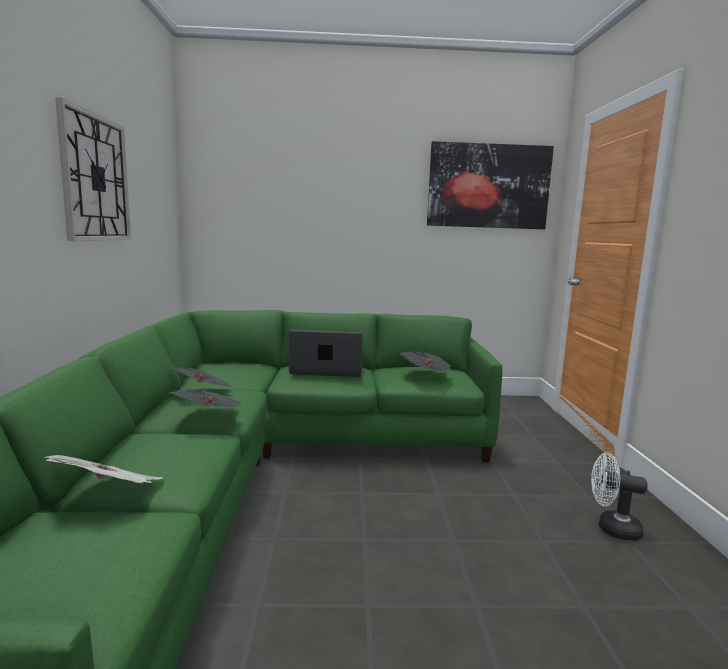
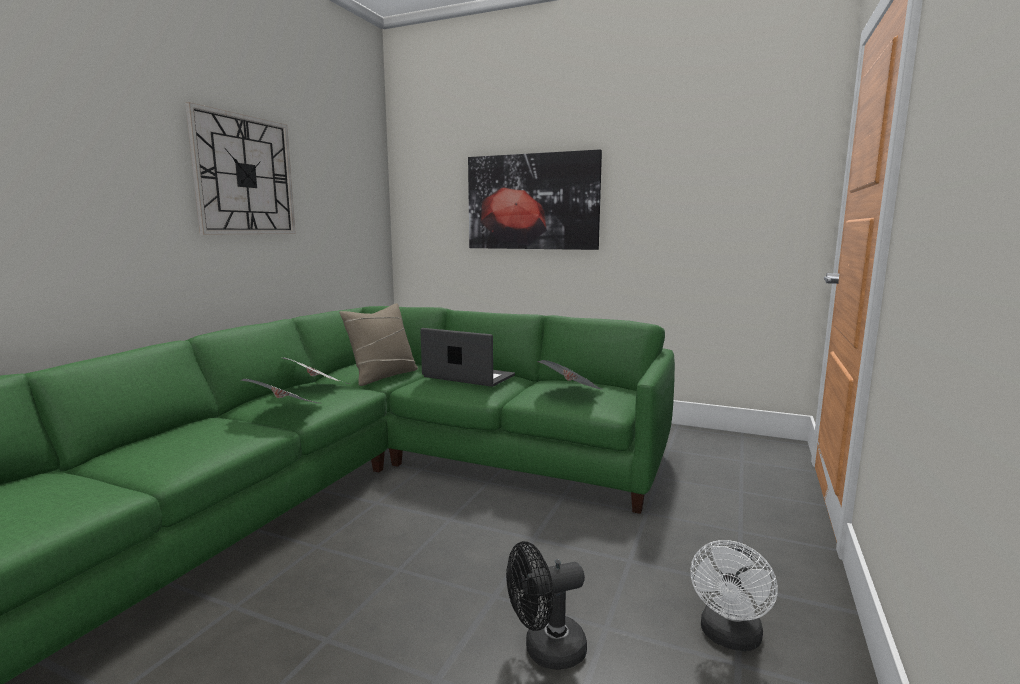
camera: 25 degrees right, 0 degrees up
newspaper [44,455,163,483] -> none
picture [427,141,554,229] -> picture moved to [468,149,602,250]
white fan [591,453,648,541] -> white fan turned 105 degrees counterclockwise [691,540,778,651]
none -> beige pillow [339,303,418,386]
none -> black fan [506,541,587,670]

